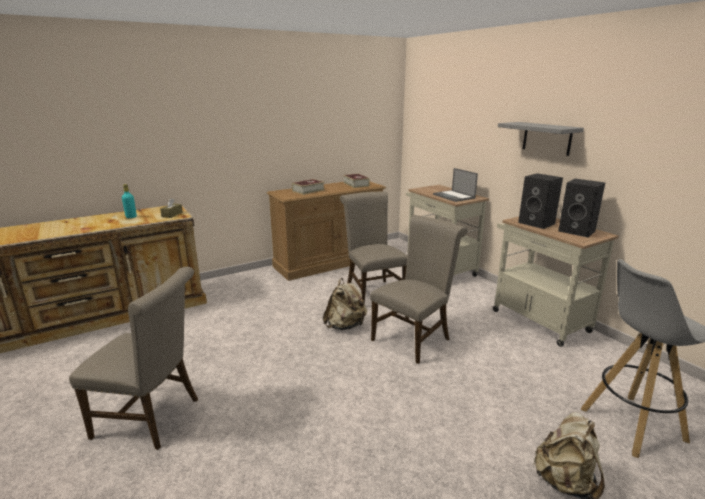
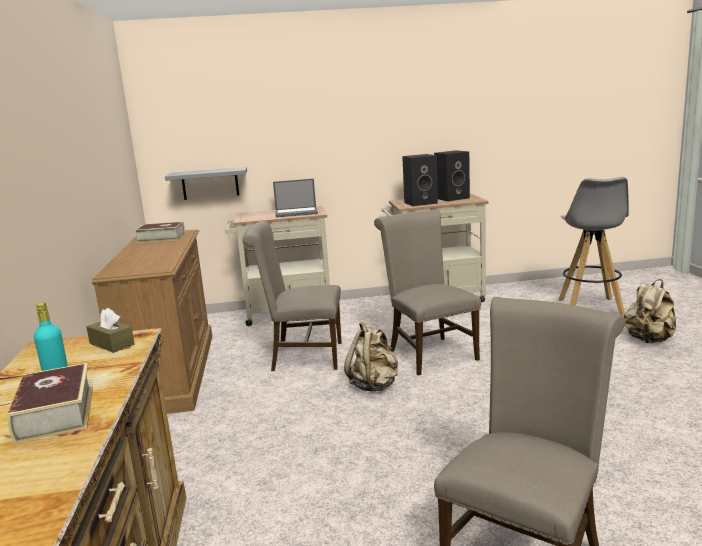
camera: 65 degrees left, 5 degrees down
book [292,179,324,195] -> book moved to [7,363,93,444]
grey shelf [498,122,584,156] -> grey shelf moved to [165,167,247,200]

